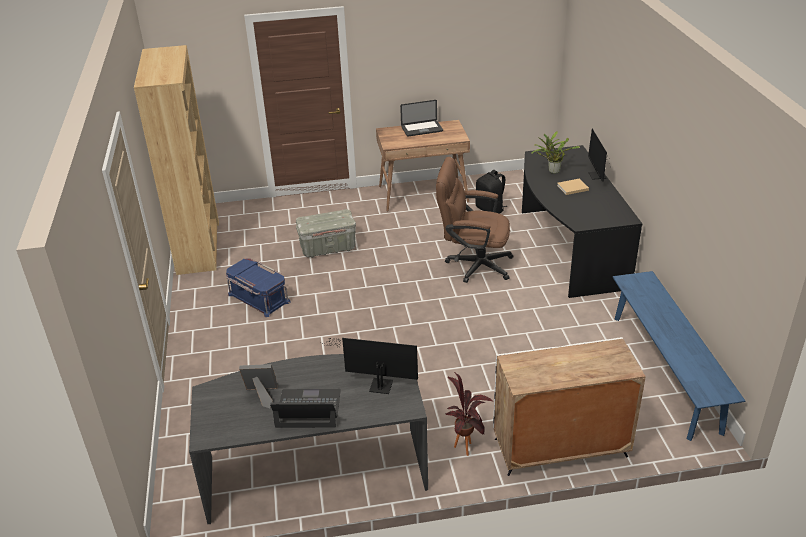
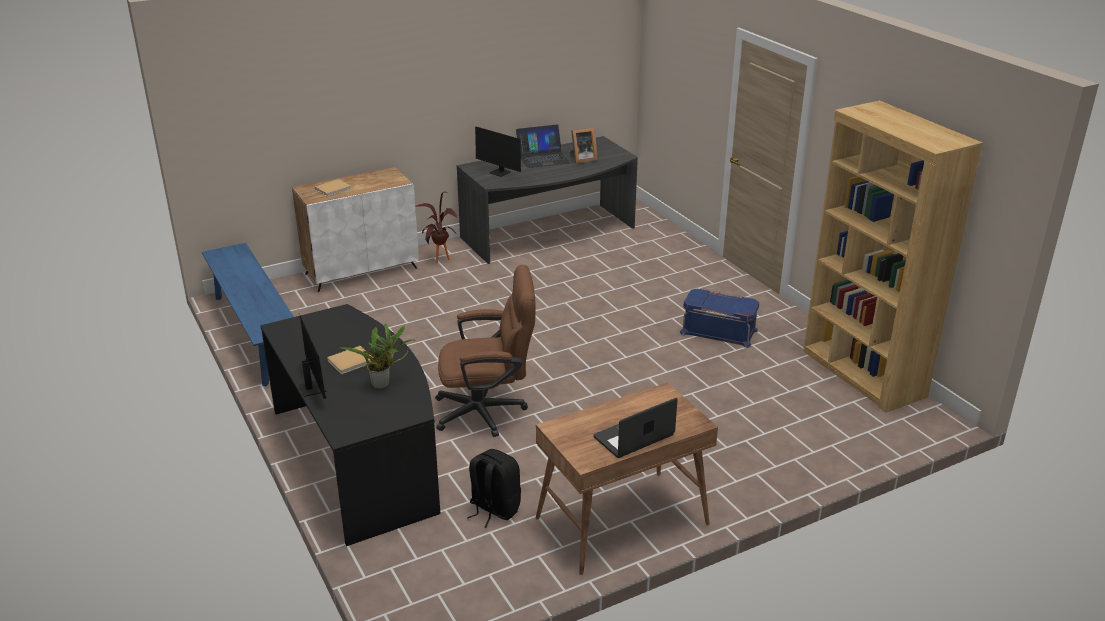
camera: 160 degrees right, 5 degrees down
grey storage box [296,209,356,258] -> none
monitor [319,338,418,394] -> monitor turned 45 degrees clockwise [475,126,533,177]
none -> beige book [315,179,351,197]

